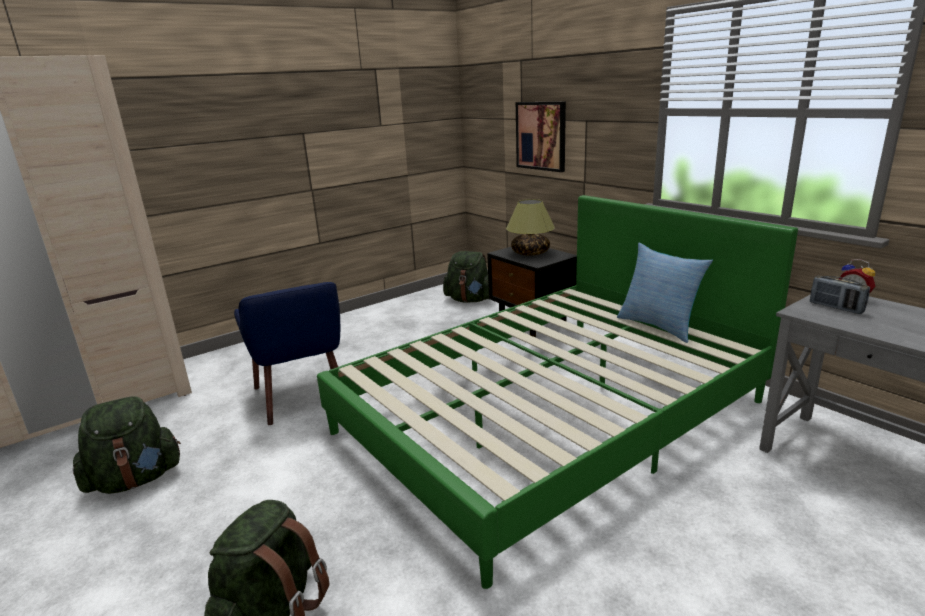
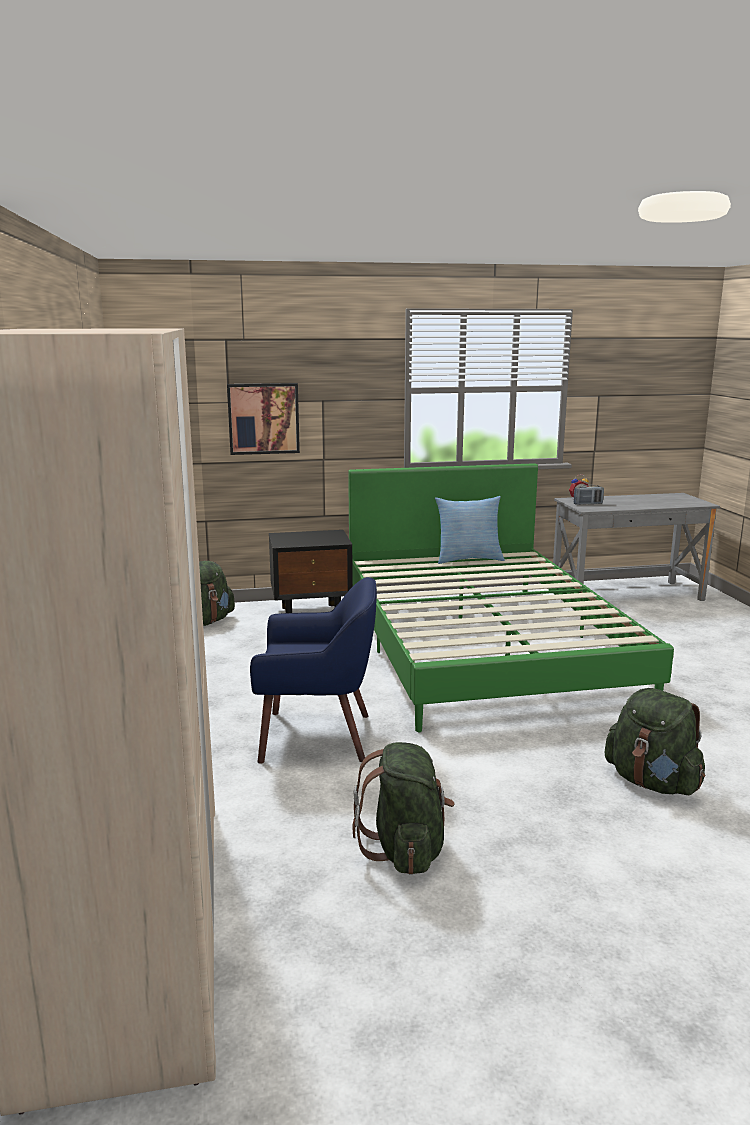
camera: 65 degrees left, 5 degrees down
table lamp [506,199,555,256] -> none

